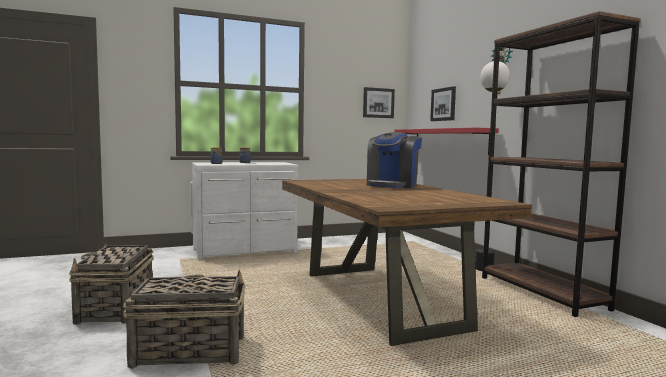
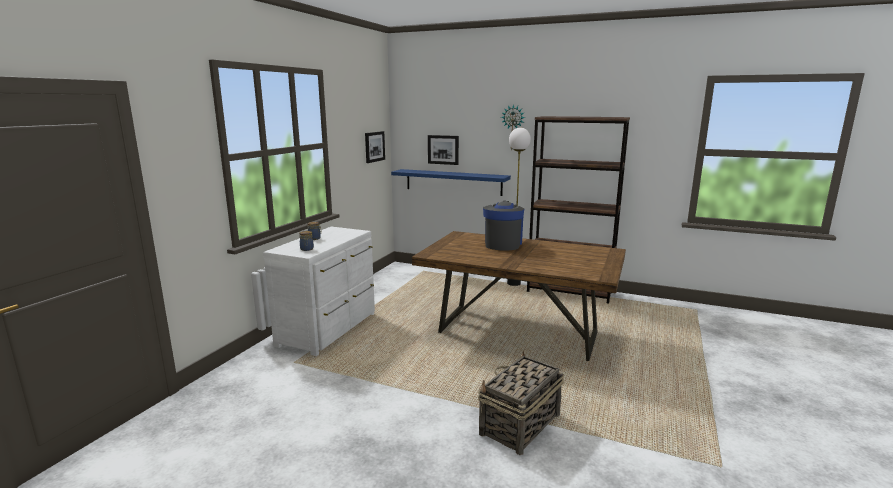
camera: 45 degrees left, 10 degrees up
basket [69,240,154,325] -> none
coffee machine [367,132,422,188] -> coffee machine turned 150 degrees counterclockwise [483,201,524,251]
red shelf [394,128,499,155] -> blue shelf [391,169,511,196]

